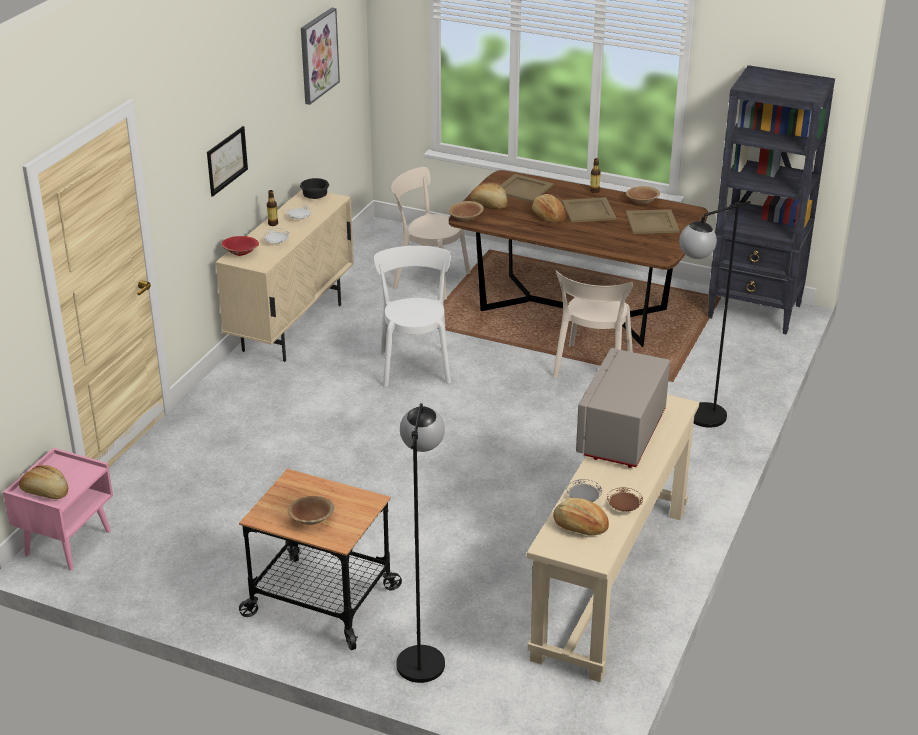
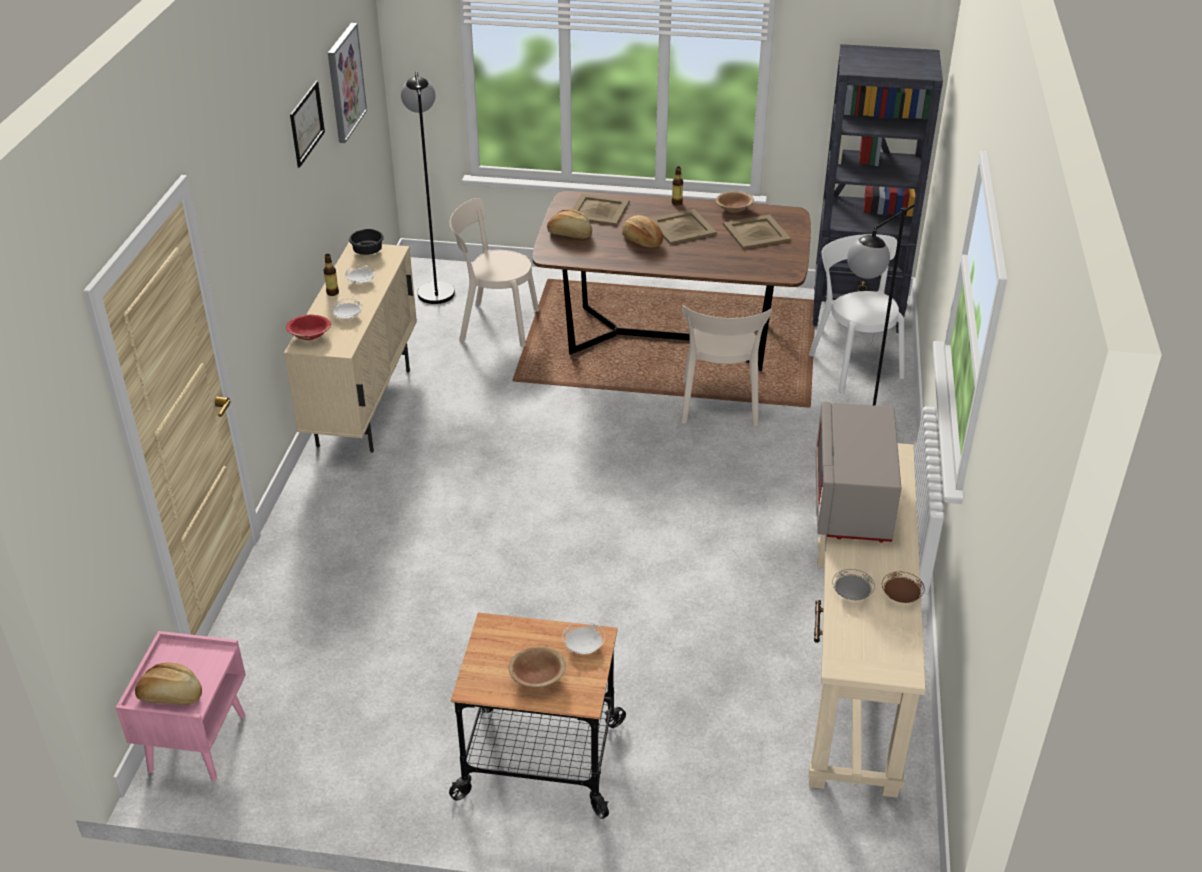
camera: 15 degrees left, 5 degrees up
picture [207,126,248,197] -> picture moved to [290,81,325,168]
white chair [374,246,451,387] -> white chair moved to [809,234,905,392]
black floor lamp [396,403,445,683] -> black floor lamp moved to [401,71,455,304]
brown bowl [449,201,484,221] -> none
bread [553,498,609,536] -> none
none -> white plate [562,622,605,654]

